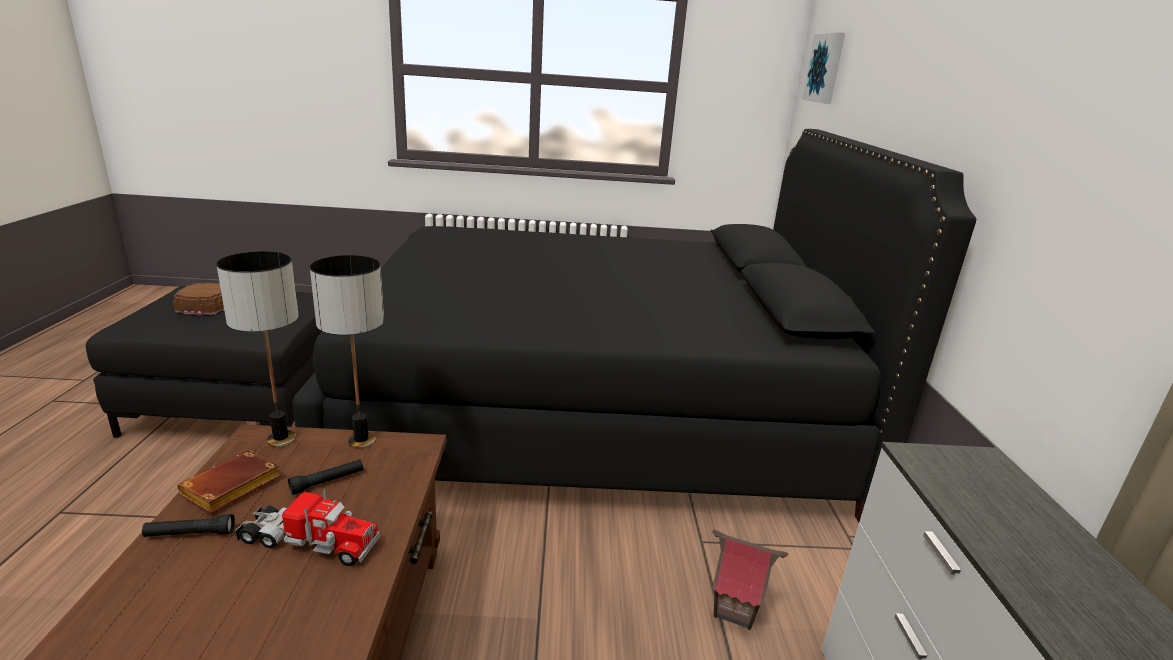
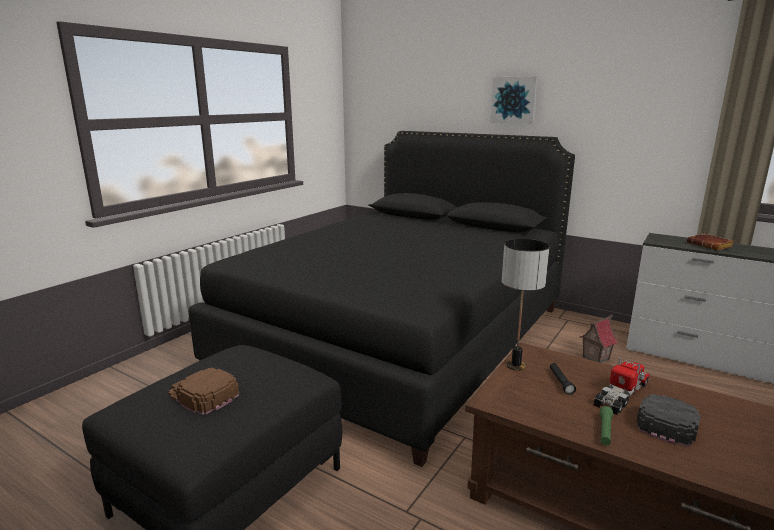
camera: 55 degrees left, 5 degrees down
black flashlight [142,514,235,537] -> green flashlight [600,406,613,446]
brown book [178,450,282,514] -> brown book moved to [687,233,734,250]
table lamp [216,251,299,447] -> none
picture [802,32,845,104] -> picture moved to [490,76,538,124]
none -> black cap [636,394,701,447]

